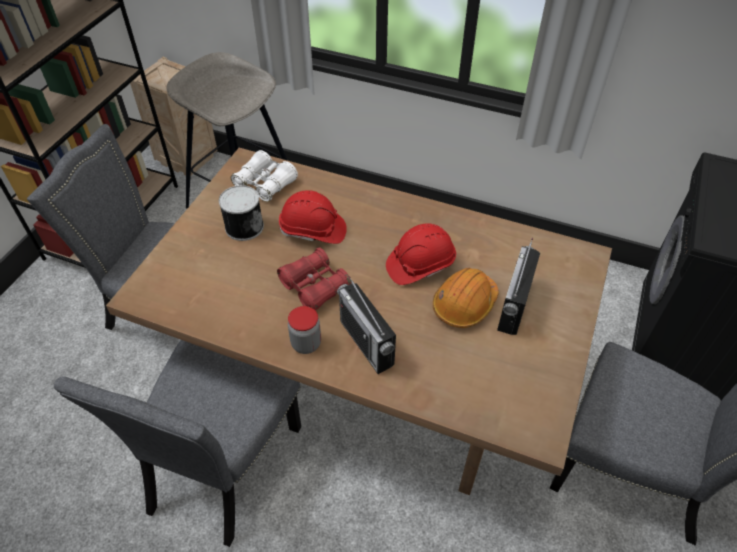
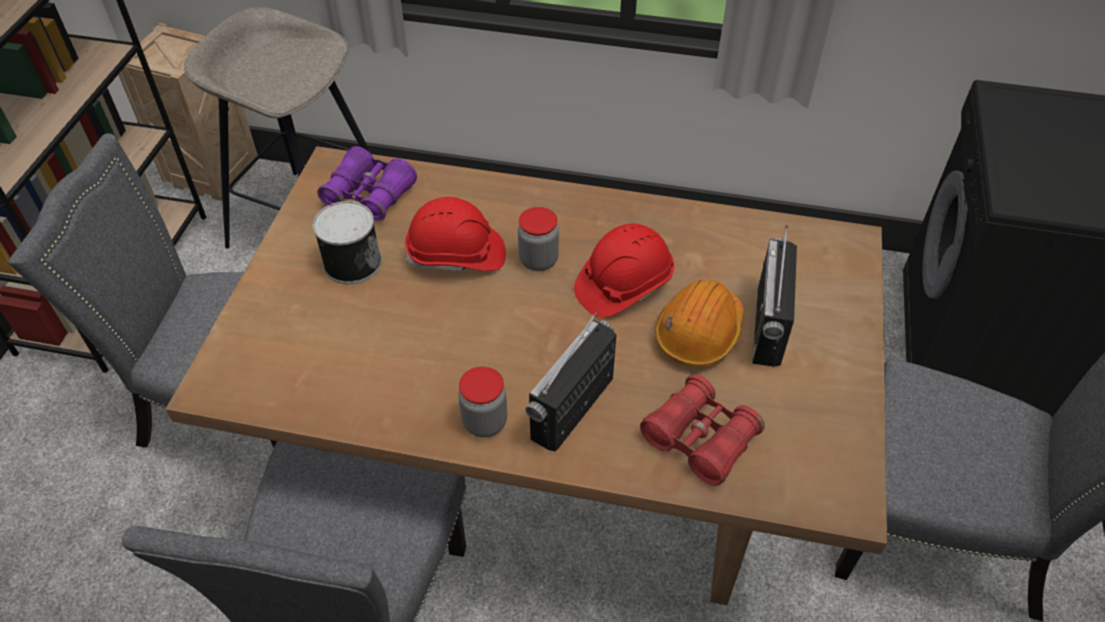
camera: 10 degrees left, 0 degrees up
white binoculars [231,150,298,202] -> purple binoculars [317,146,417,222]
red binoculars [277,247,352,311] -> red binoculars moved to [640,374,765,486]
radio [337,276,396,374] -> radio turned 75 degrees clockwise [525,309,616,451]
none -> jar [518,207,559,271]

